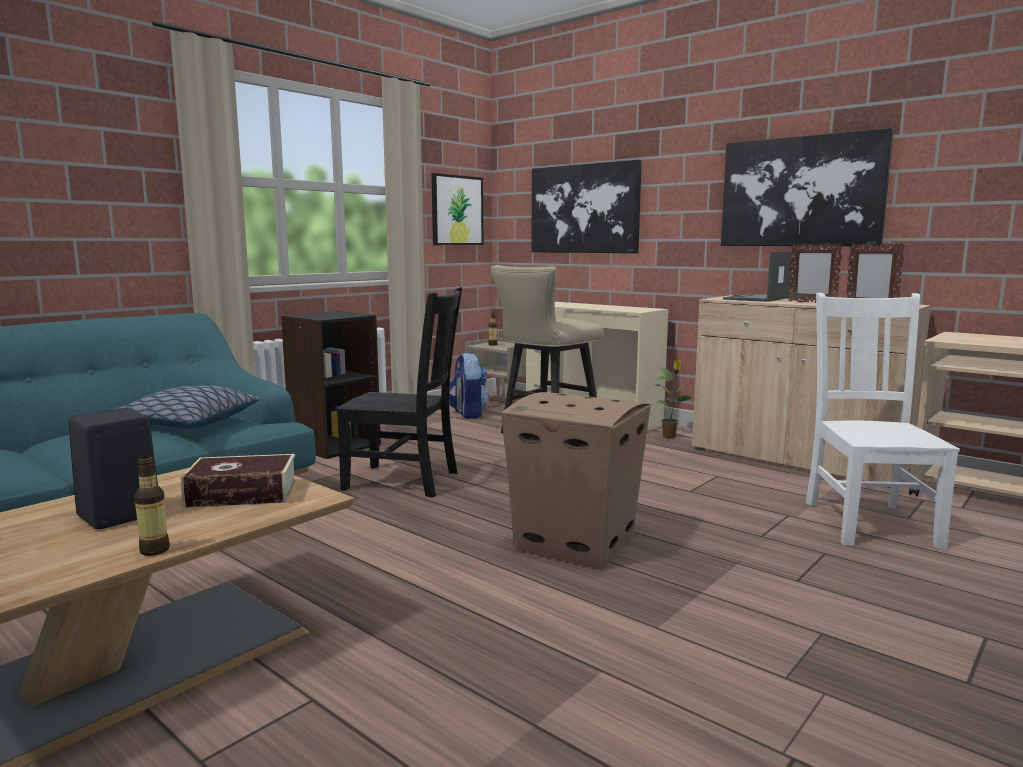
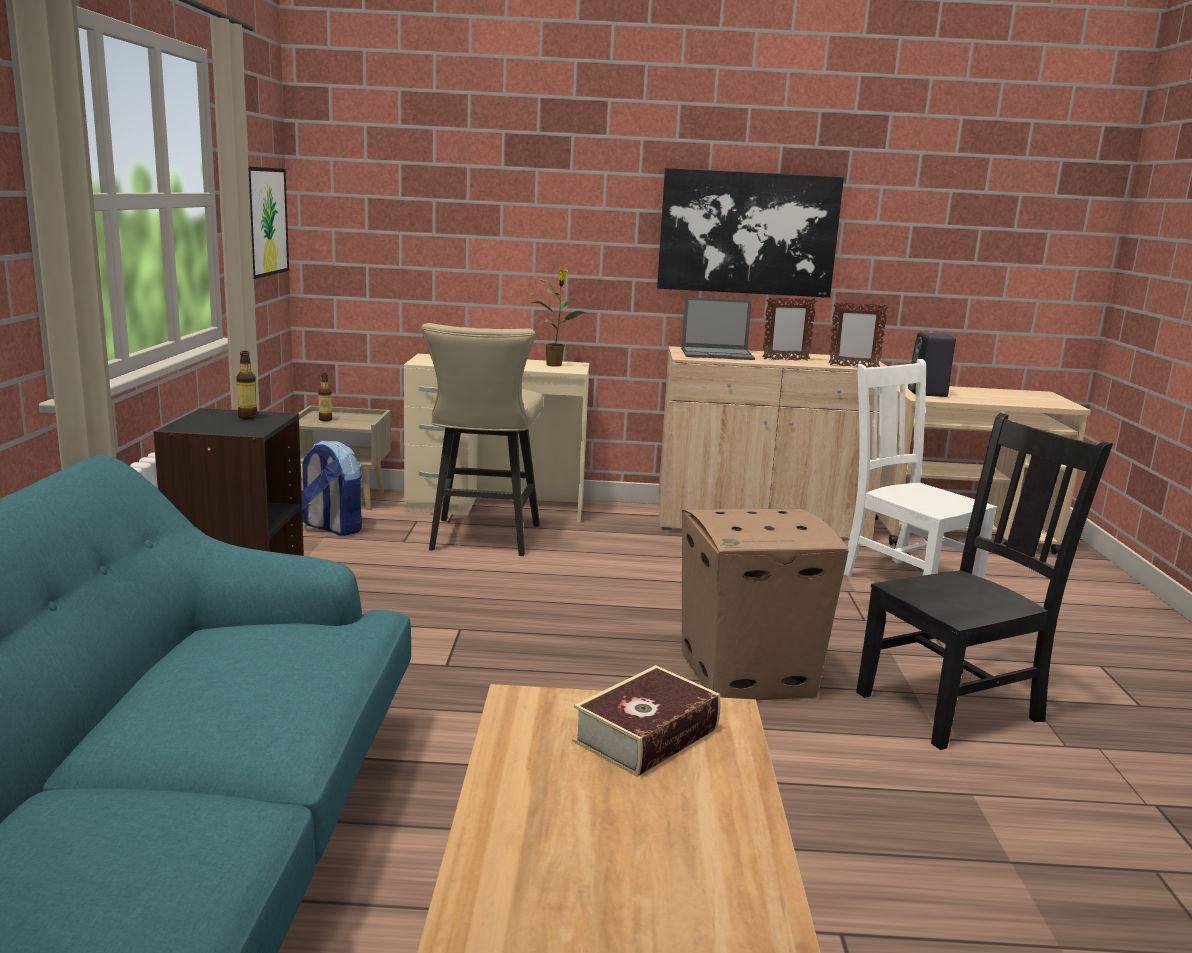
camera: 40 degrees left, 5 degrees up
black speaker [69,408,158,529] -> black speaker moved to [908,332,956,397]
pillow [114,385,259,428] -> none
bottle [134,456,170,556] -> bottle moved to [236,351,258,419]
black chair [336,287,462,498] -> black chair moved to [856,413,1113,750]
picture [531,160,642,253] -> none
potted plant [656,360,693,438] -> potted plant moved to [530,268,586,367]
laptop [723,251,792,302] -> laptop turned 90 degrees counterclockwise [681,297,755,360]

